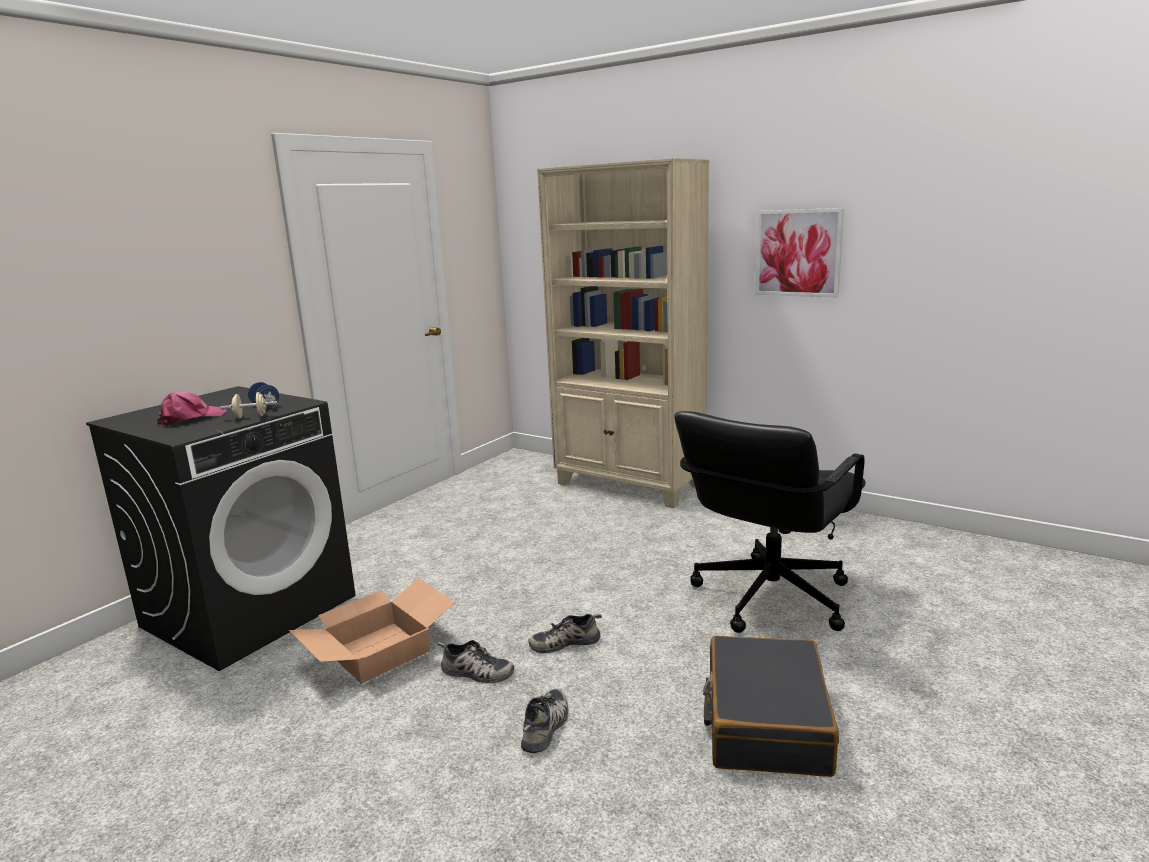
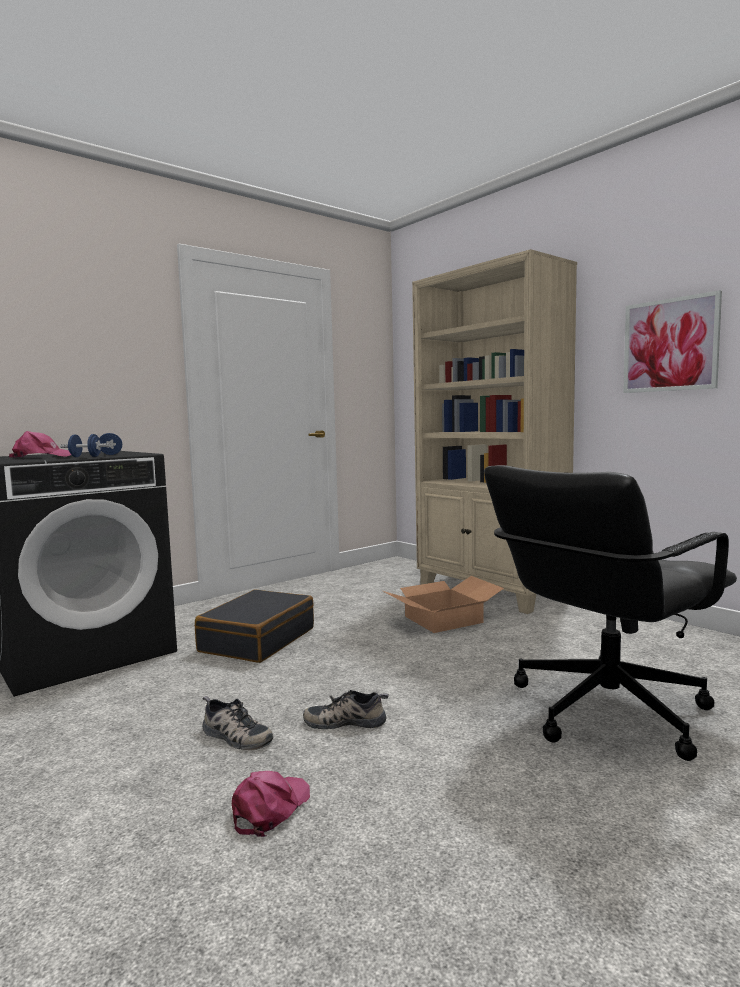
camera: 15 degrees right, 10 degrees down
beige dumbbell [220,392,277,419] -> blue dumbbell [60,434,110,457]
cardboard box [289,578,455,684] -> cardboard box moved to [383,576,504,633]
shoe [521,689,568,753] -> pink cap [232,771,310,837]
black suitcase [703,636,839,777] -> black suitcase moved to [195,589,314,663]

